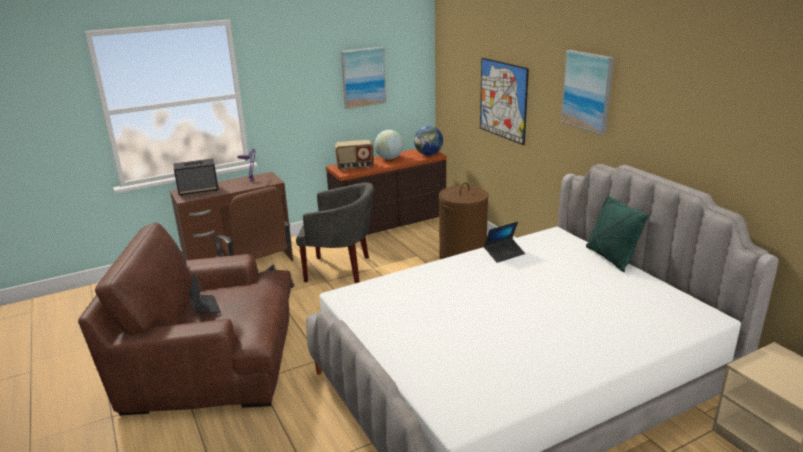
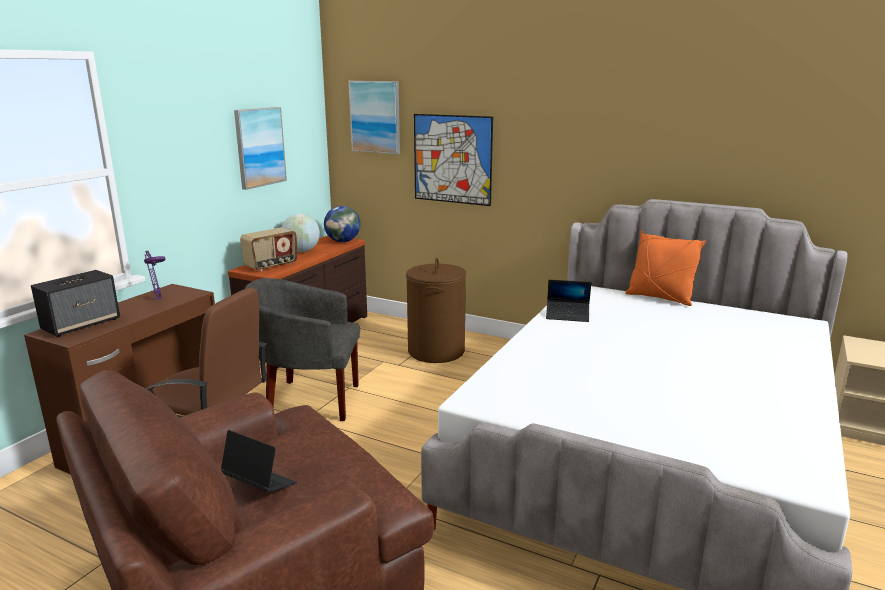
camera: 35 degrees left, 5 degrees down
grey armchair [296,182,374,283] -> grey armchair turned 150 degrees counterclockwise [245,278,360,421]
laptop [484,222,525,263] -> laptop turned 75 degrees clockwise [546,280,591,322]
picture [561,50,614,135] -> picture moved to [349,81,400,154]
green pillow [586,192,649,272] -> orange pillow [625,230,706,306]

